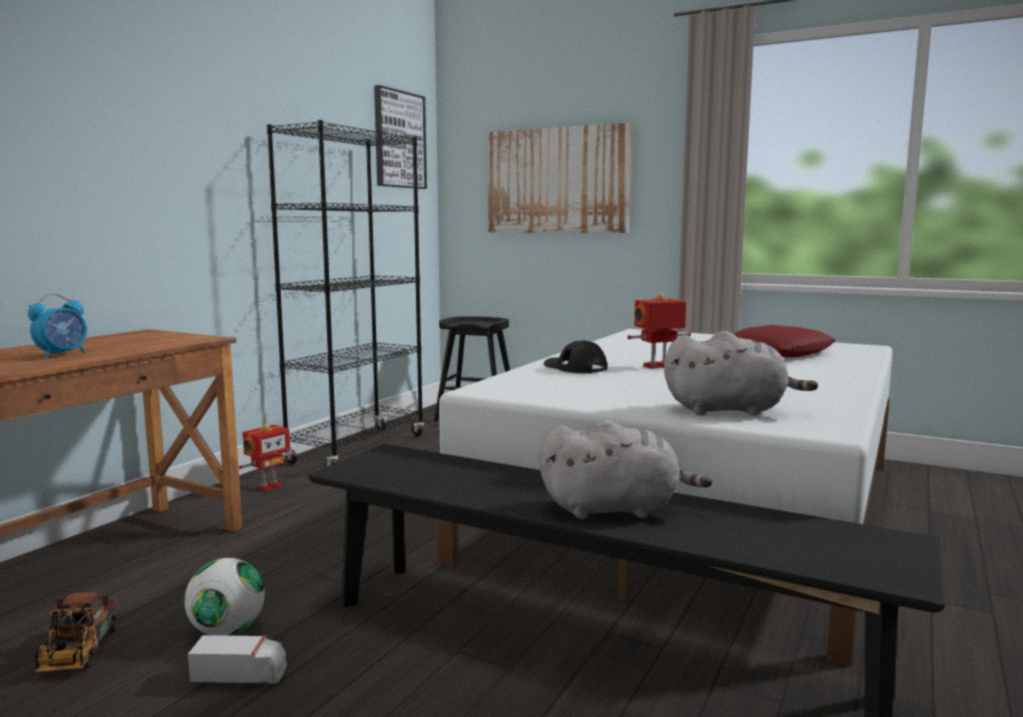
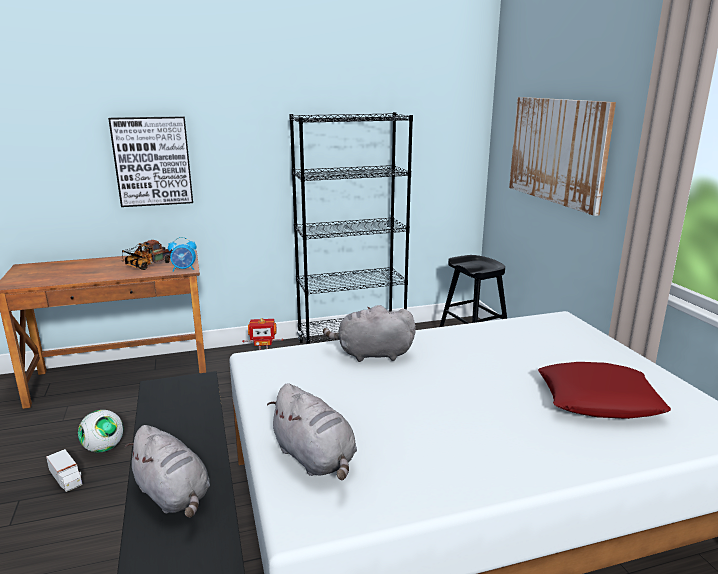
camera: 45 degrees right, 10 degrees up
alarm clock [28,293,87,358] -> alarm clock moved to [168,237,196,272]
toy truck [35,592,117,672] -> toy truck moved to [122,240,172,270]
picture [374,85,427,189] -> picture moved to [108,116,193,207]
black cap [544,340,607,373] -> grey plush toy [323,305,416,362]
toy robot [627,293,691,369] -> none

